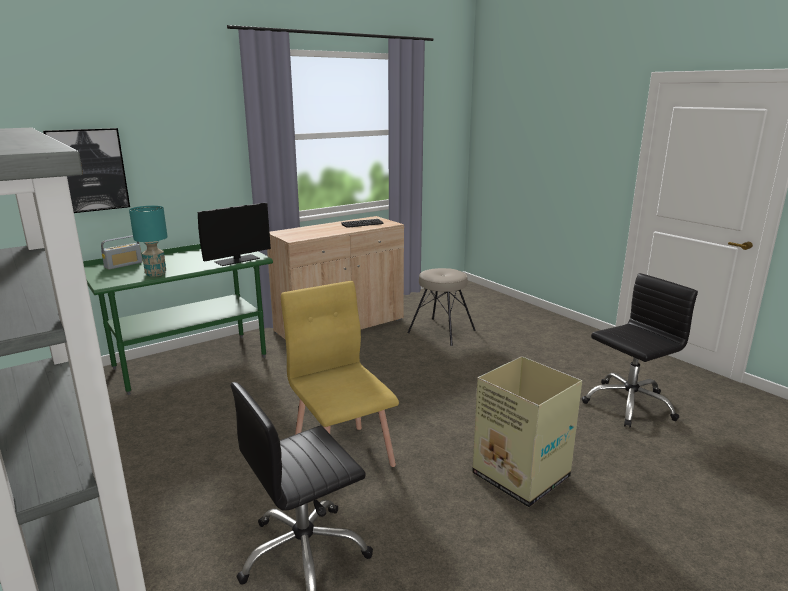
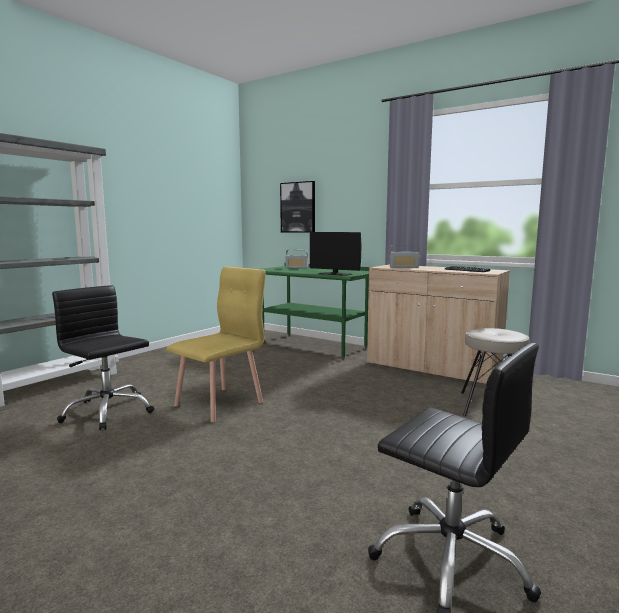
camera: 70 degrees right, 10 degrees down
turquoise table lamp [129,206,168,277] -> none
cardboard box [472,356,582,507] -> none
none -> radio [389,245,420,268]

